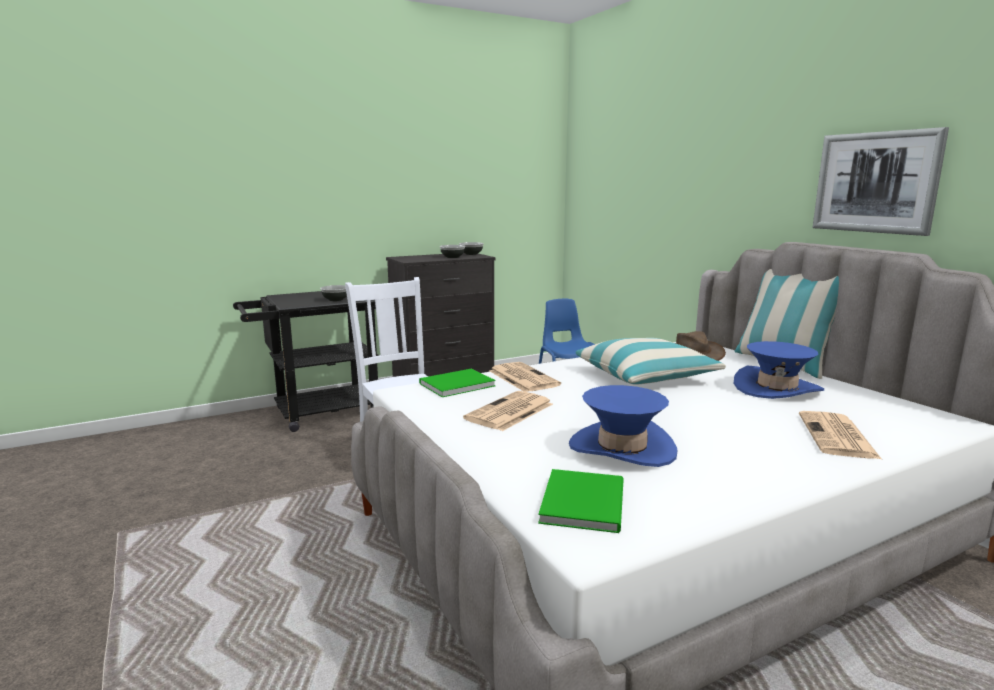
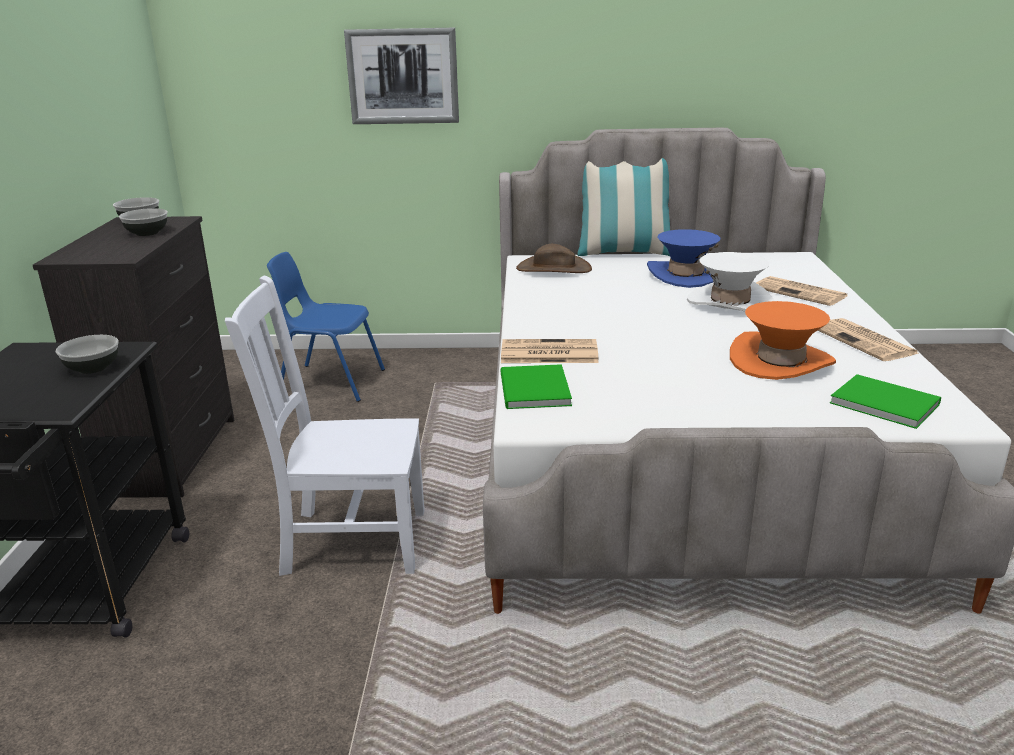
camera: 60 degrees left, 10 degrees up
newspaper [463,391,553,431] -> newspaper moved to [817,318,919,361]
blue hat [569,385,677,467] -> orange hat [730,301,836,380]
pillow [576,338,726,385] -> none
picture [813,127,949,236] -> picture moved to [344,28,459,124]
none -> white hat [687,252,774,311]

